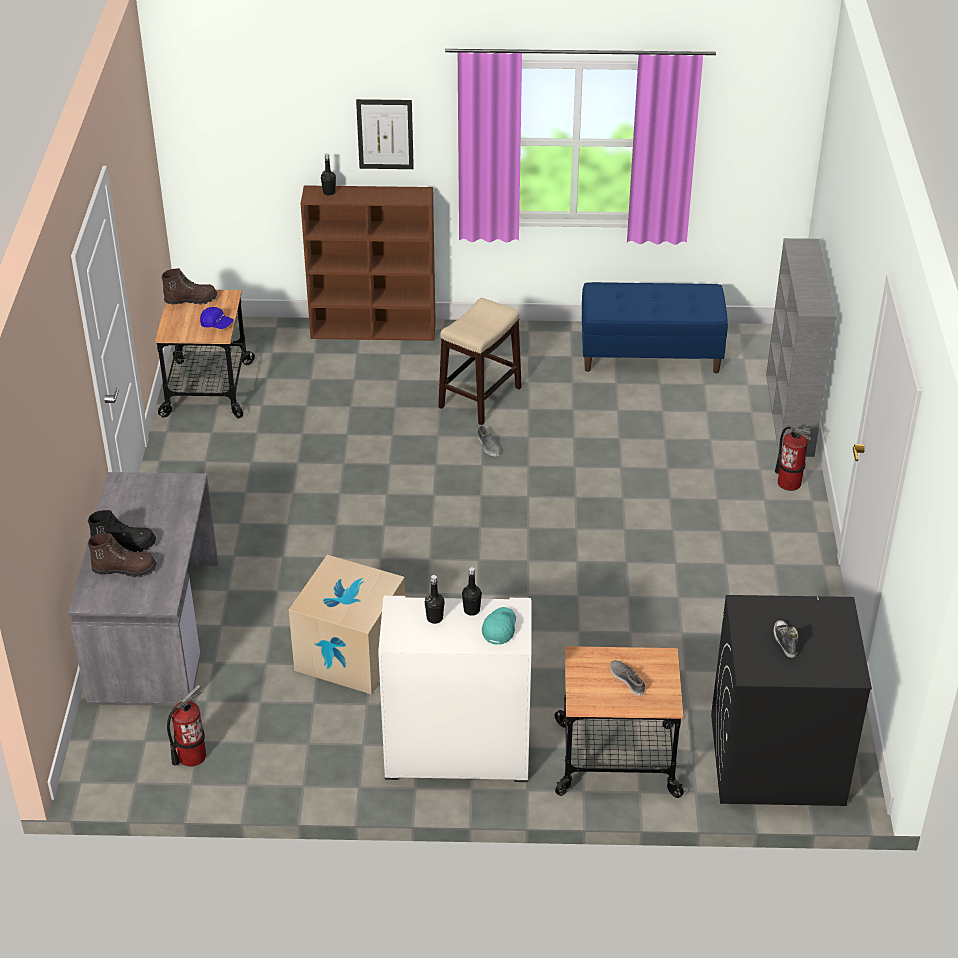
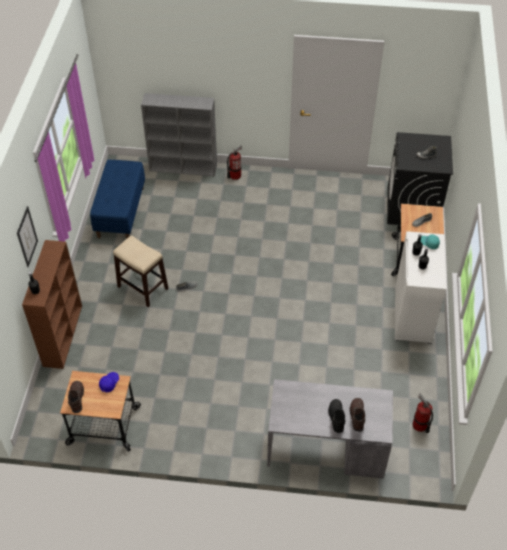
camera: 85 degrees left, 10 degrees up
cardboard box [289,555,405,695] -> none

